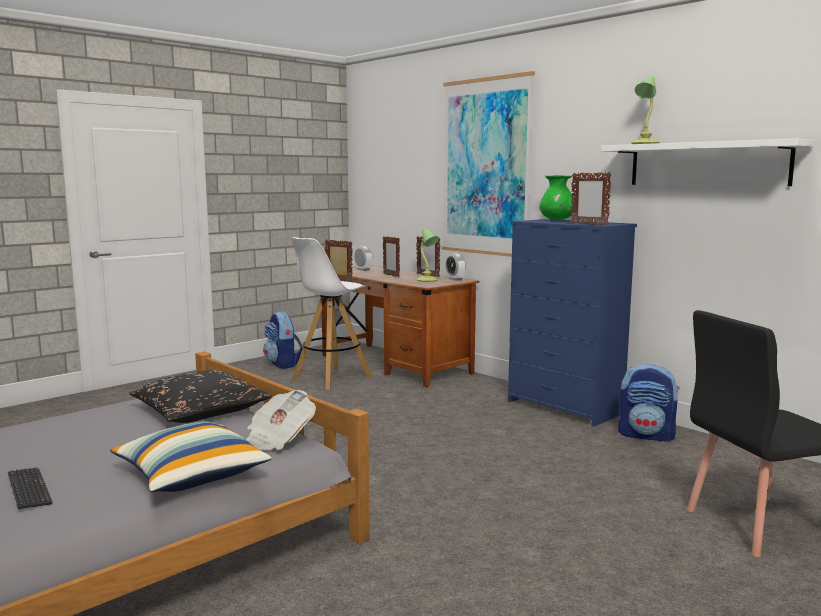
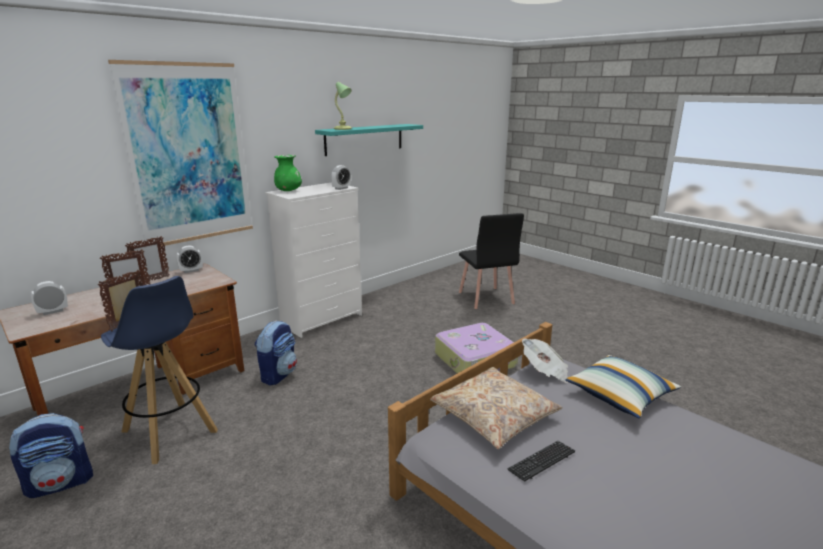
camera: 90 degrees left, 10 degrees up
keyboard [8,468,53,509] -> keyboard moved to [508,441,575,482]
black pillow [129,370,272,423] -> beige pillow [430,367,563,449]
white stool [292,237,372,390] -> blue stool [101,276,218,464]
table lamp [417,228,439,282] -> none
blue dresser [508,219,637,427] -> white dresser [265,183,362,338]
picture frame [571,172,612,226] -> alarm clock [331,165,351,190]
white shelf [601,138,815,186] -> turquoise shelf [315,124,423,156]
backpack [618,364,680,442] -> backpack moved to [255,320,297,386]
none -> suitcase [435,323,518,373]

